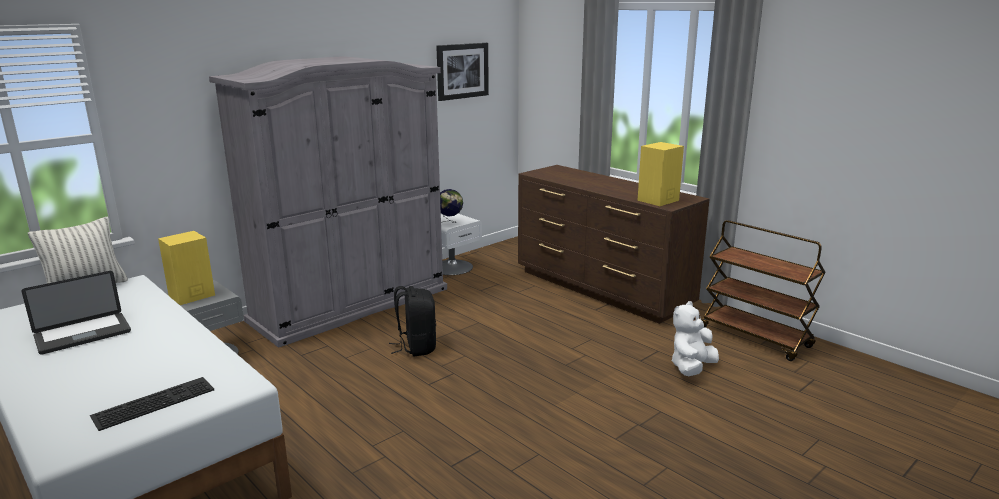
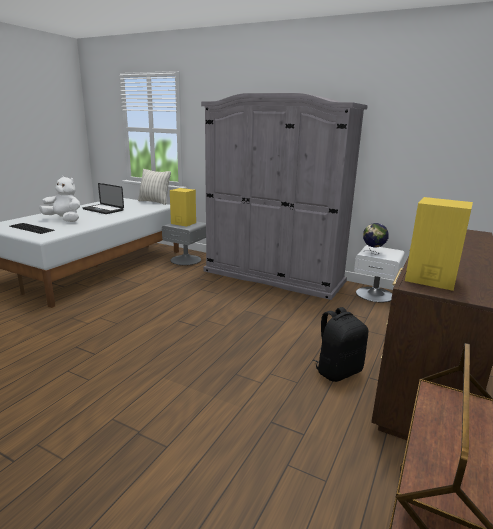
camera: 70 degrees right, 0 degrees up
black backpack [389,286,436,356] -> black backpack moved to [313,307,368,382]
picture [436,43,489,101] -> none
white plush toy [672,301,719,376] -> white plush toy moved to [39,176,80,222]

